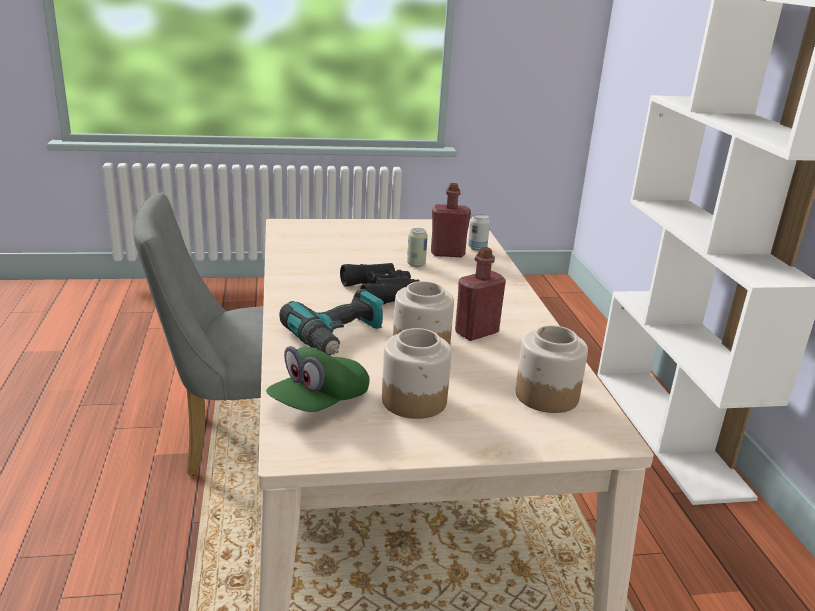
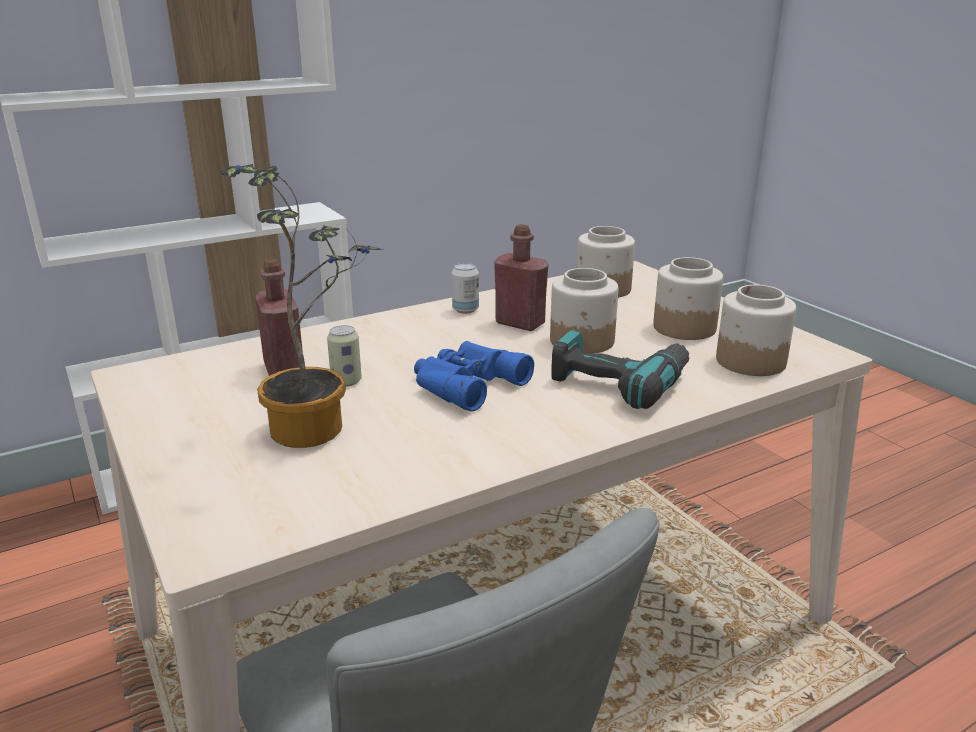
camera: 110 degrees left, 0 degrees up
green cap [266,346,369,412] -> jar [716,285,796,376]
black binoculars [340,263,419,304] -> blue binoculars [414,341,534,412]
can [468,214,490,251] -> can moved to [452,263,479,314]
none -> potted plant [220,164,384,448]

